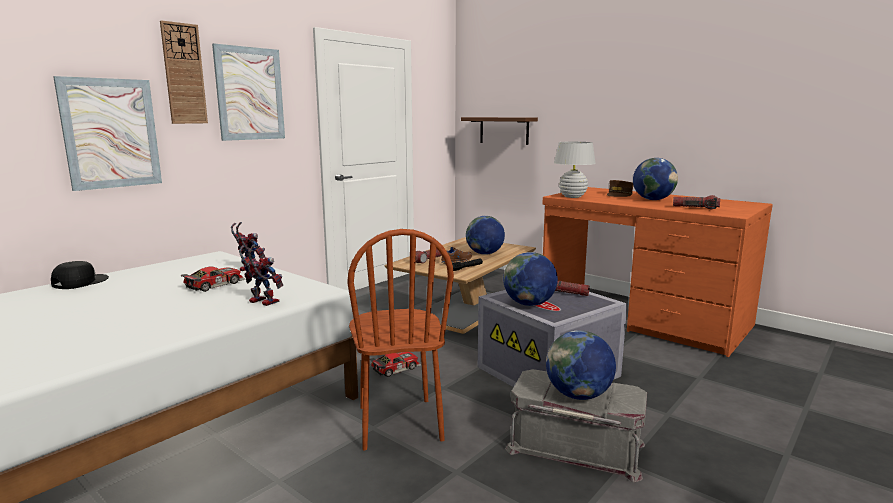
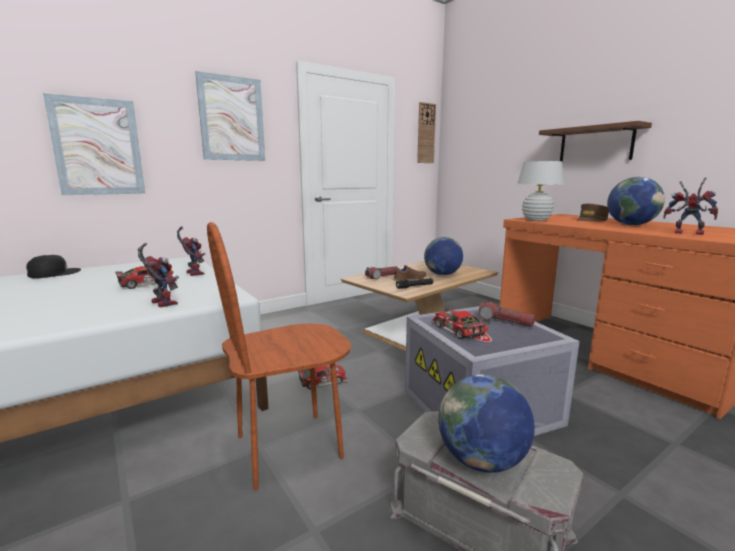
camera: 15 degrees right, 0 degrees up
wall clock [160,20,208,124] -> wall clock moved to [417,102,436,163]
brown chair [347,229,454,450] -> brown chair turned 60 degrees clockwise [207,222,351,491]
brown shelf [461,117,538,145] -> brown shelf moved to [539,121,652,162]
globe [503,252,558,306] -> toy car [431,310,490,339]
flashlight [673,195,720,209] -> toy robot [663,177,718,235]

